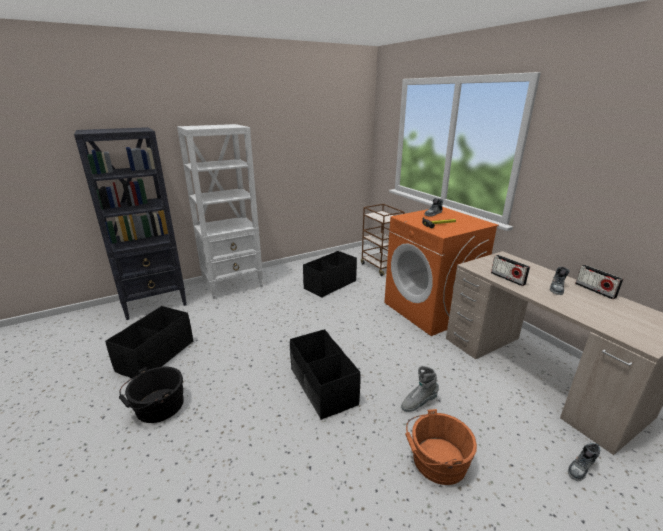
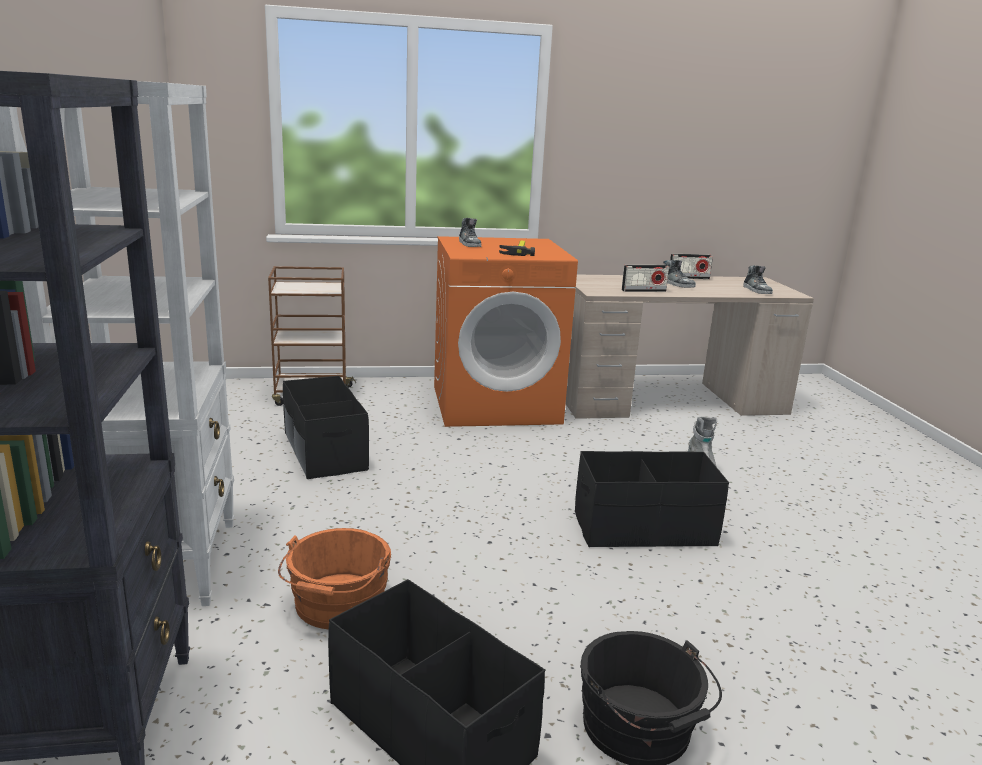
camera: 70 degrees left, 5 degrees down
orange bucket [405,409,477,485] -> orange bucket moved to [278,528,391,630]
shoe [568,443,601,481] -> shoe moved to [743,265,773,294]

